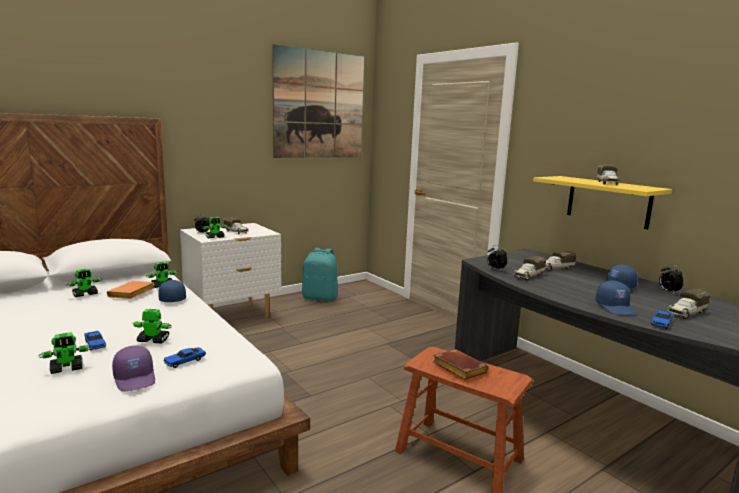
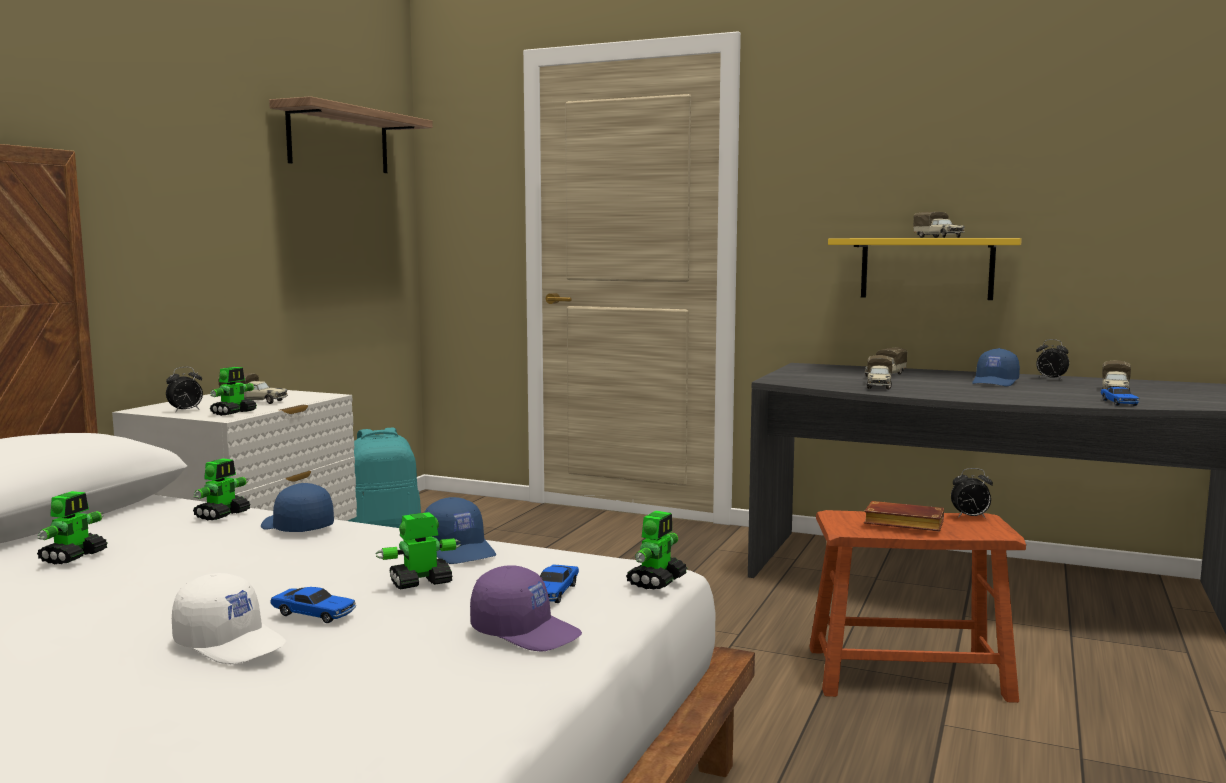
camera: 30 degrees left, 5 degrees down
toy robot [38,332,91,374] -> toy robot moved to [626,511,687,589]
orange book [107,281,154,299] -> none
picture [272,44,364,158] -> shelf [269,96,433,173]
alarm clock [487,245,507,271] -> alarm clock moved to [951,468,993,518]
blue cap [596,281,637,315] -> blue cap moved to [424,497,496,564]
none -> white cap [172,573,287,664]

